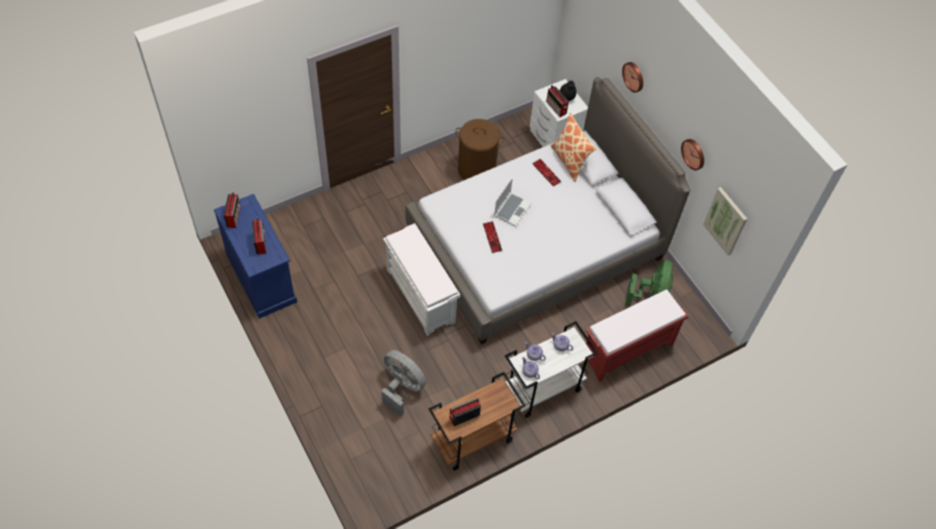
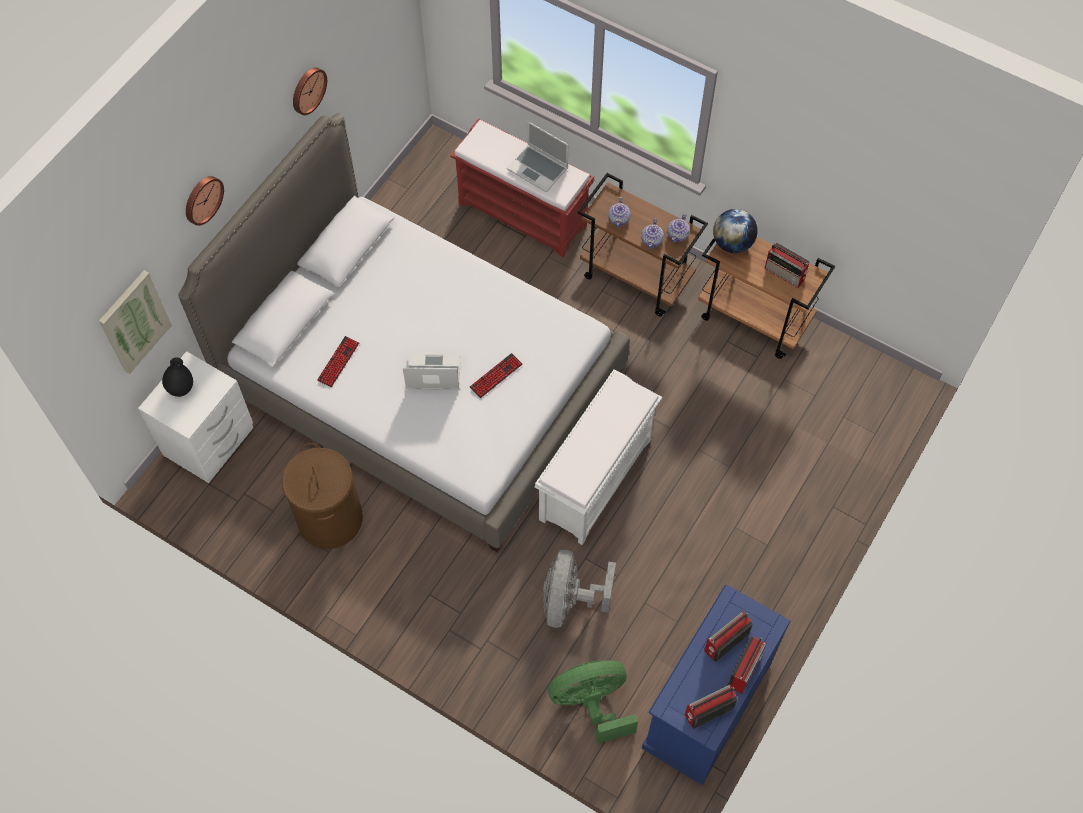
camera: 115 degrees left, 5 degrees up
grey fan [381,350,426,417] -> grey fan moved to [543,550,616,628]
white cart [505,321,598,418] -> brown cart [578,173,708,317]
radio [546,85,569,117] -> radio moved to [728,637,767,694]
pillow [551,113,596,182] -> none
green fan [625,260,673,306] -> green fan moved to [548,660,638,744]
picture [703,187,747,256] -> picture moved to [99,270,172,374]
none -> laptop [507,121,568,193]
none -> globe [713,209,758,253]

